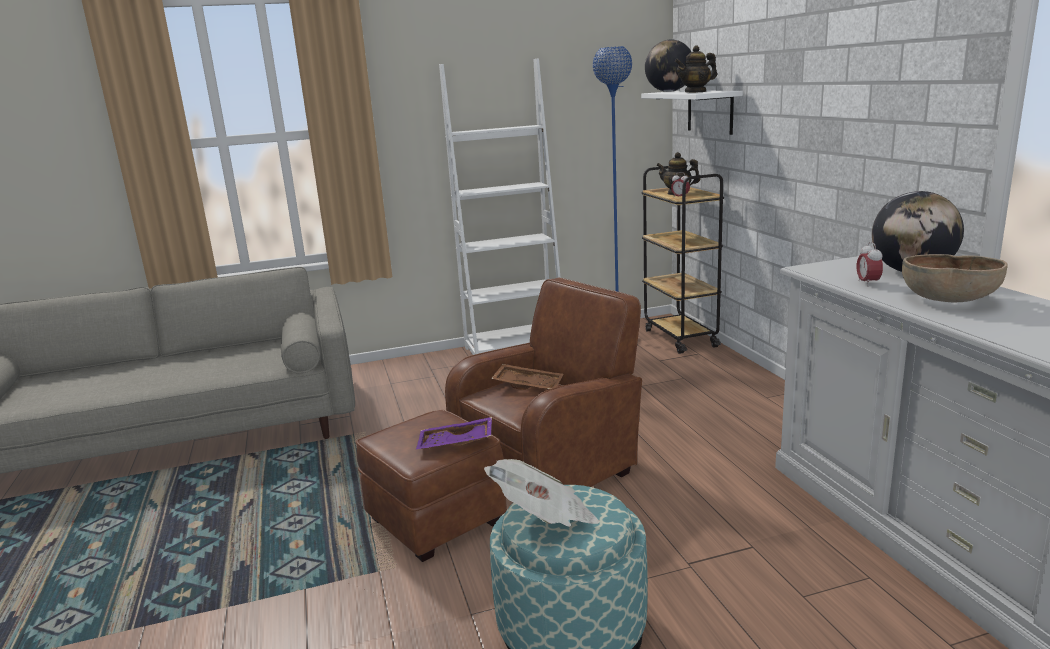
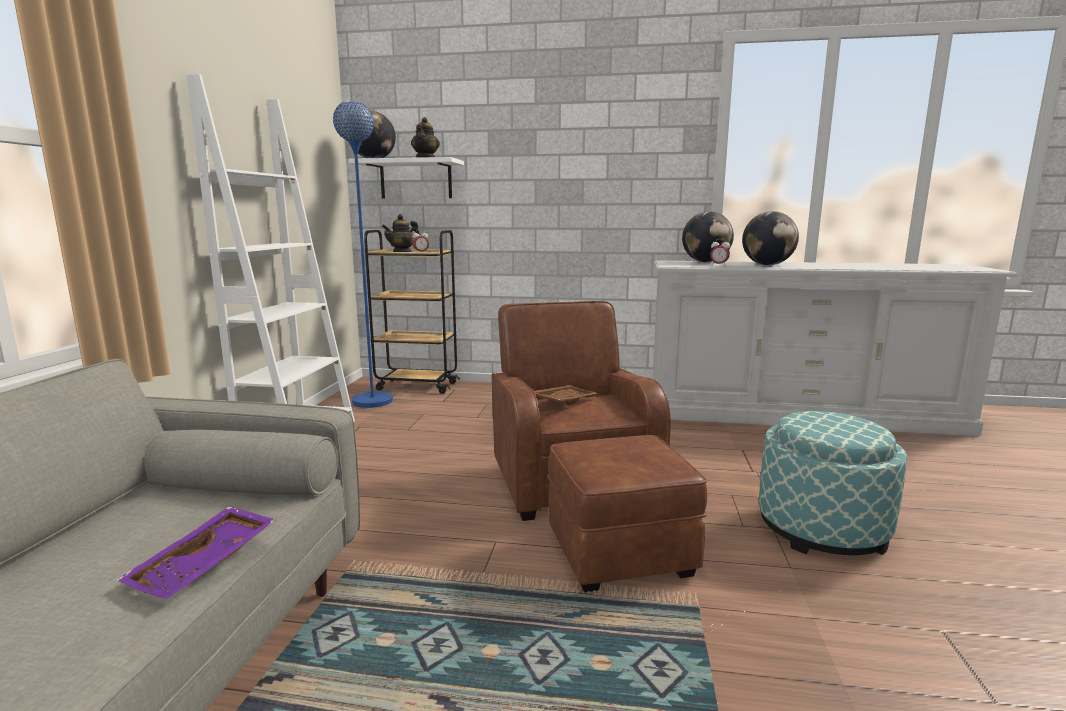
camera: 65 degrees left, 5 degrees down
purple tray [416,417,492,449] -> purple tray moved to [116,507,276,599]
newspaper [484,459,600,527] -> none
brown bowl [902,254,1008,302] -> globe [742,211,799,265]

